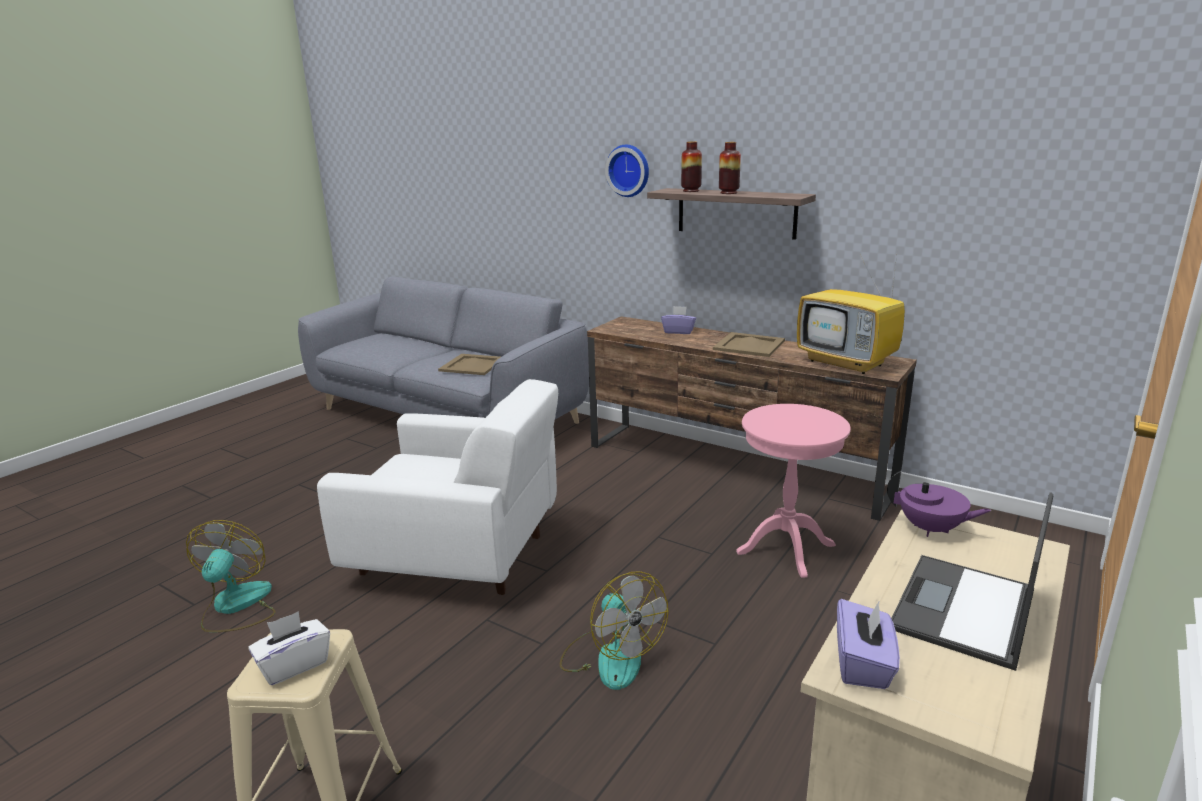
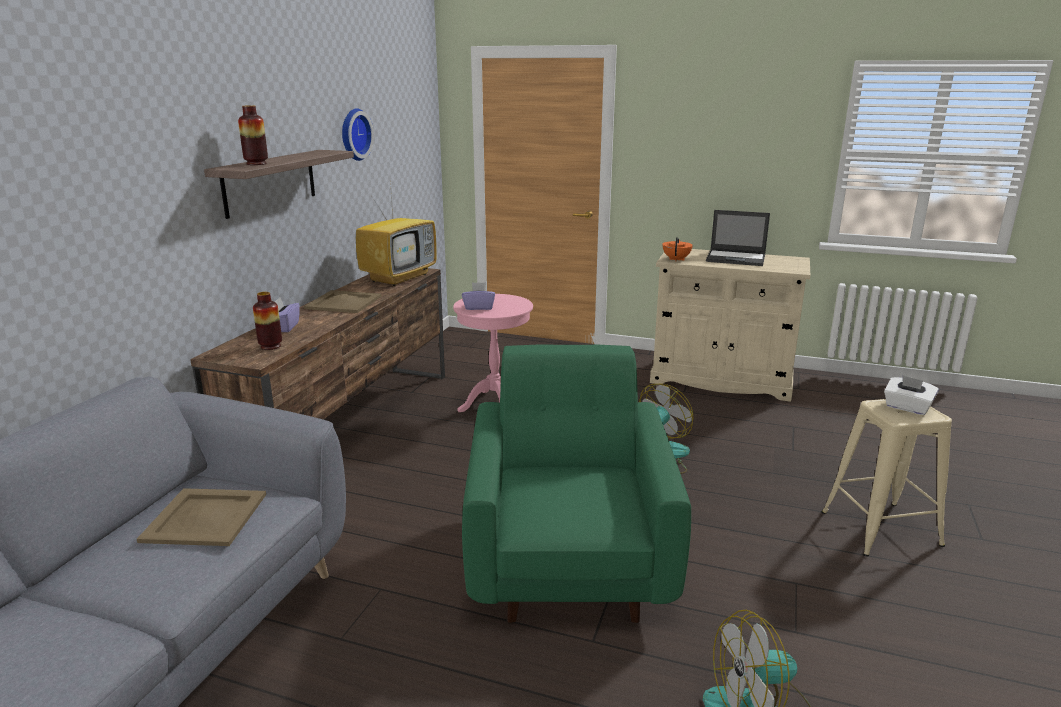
camera: 105 degrees left, 0 degrees up
white armchair [317,379,558,595] -> green armchair [462,344,691,623]
wall clock [605,145,649,197] -> wall clock moved to [342,108,374,161]
vase [719,142,741,194] -> vase moved to [253,292,282,350]
purple tissue box [837,599,900,689] -> purple tissue box moved to [462,282,495,310]
purple teapot [887,471,991,537] -> orange teapot [663,237,693,261]

